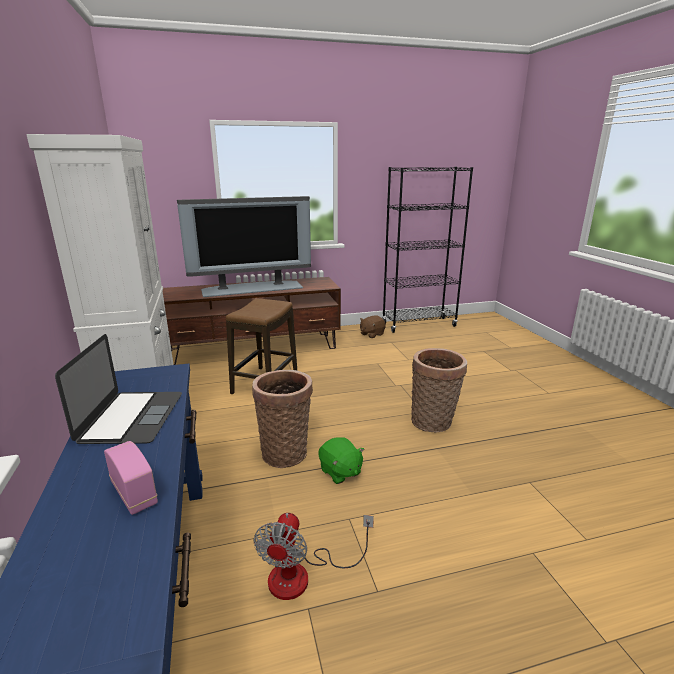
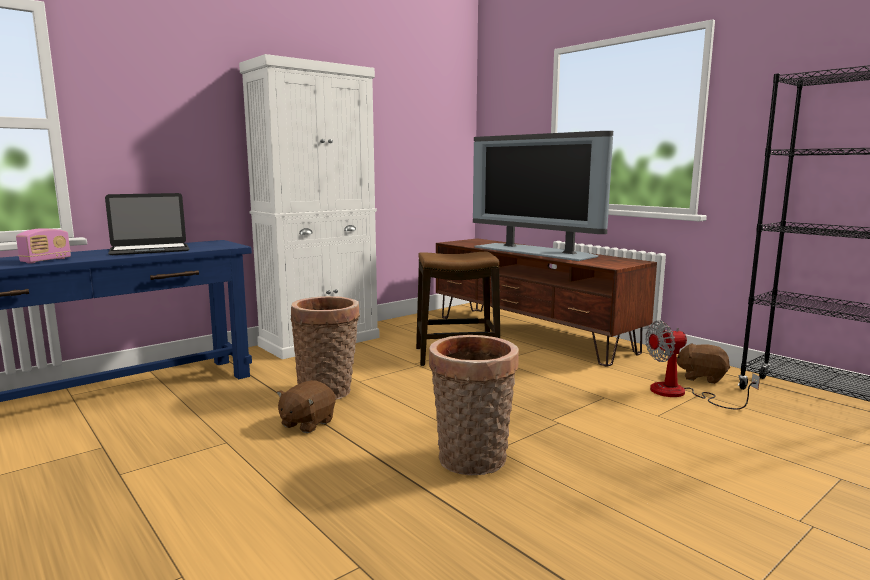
camera: 65 degrees right, 10 degrees down
fan [253,513,374,600] -> fan moved to [645,321,760,409]
green plush toy [318,437,364,484] -> brown plush toy [277,380,336,433]

